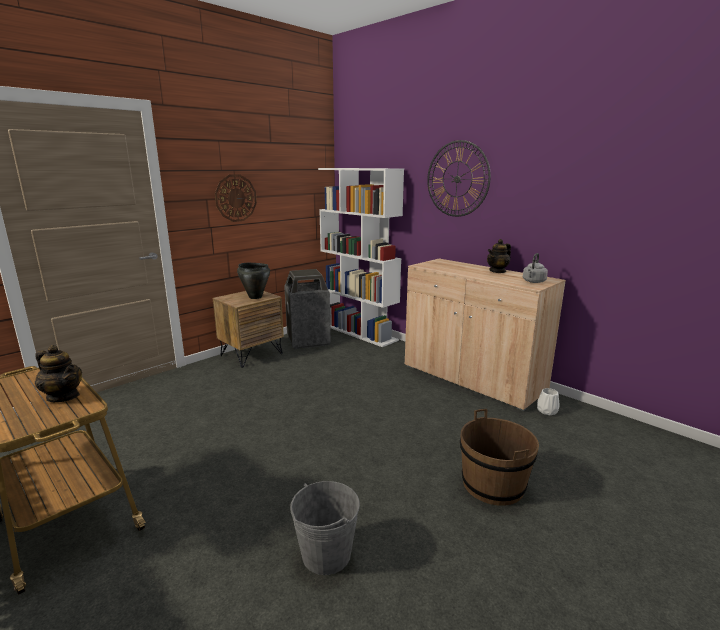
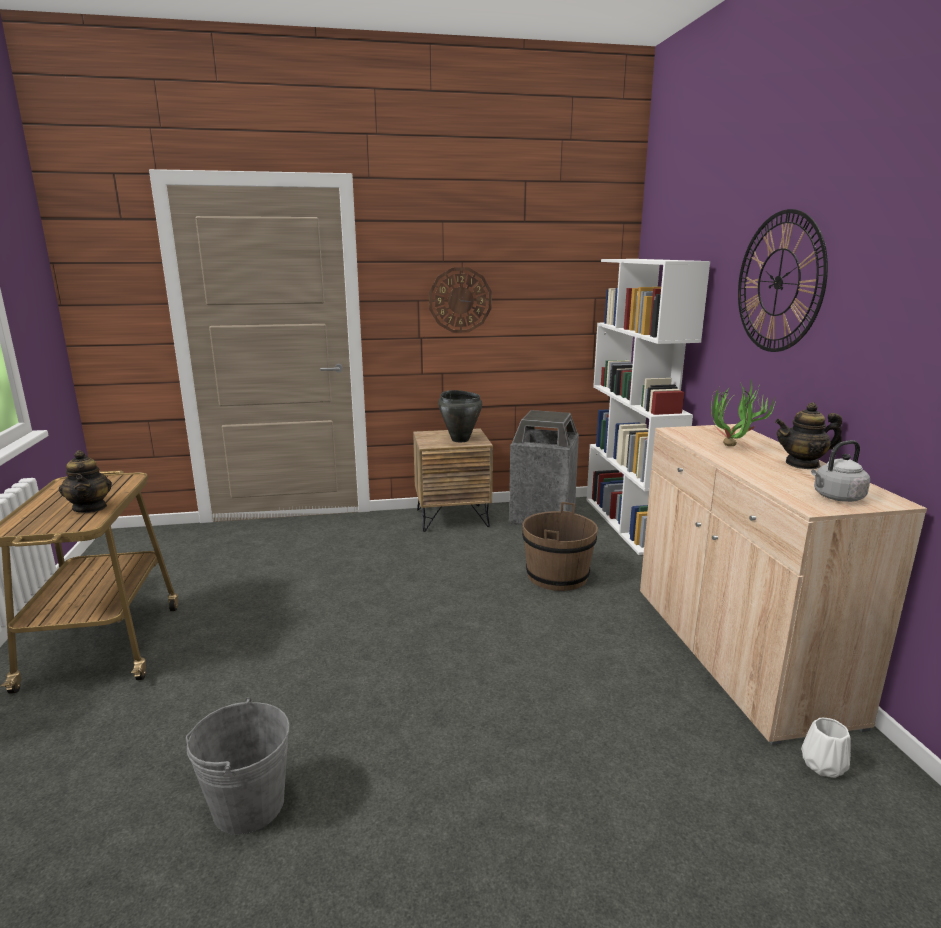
camera: 35 degrees right, 0 degrees up
brown bucket [460,409,539,506] -> brown bucket moved to [522,502,598,591]
none -> potted plant [711,378,777,446]

